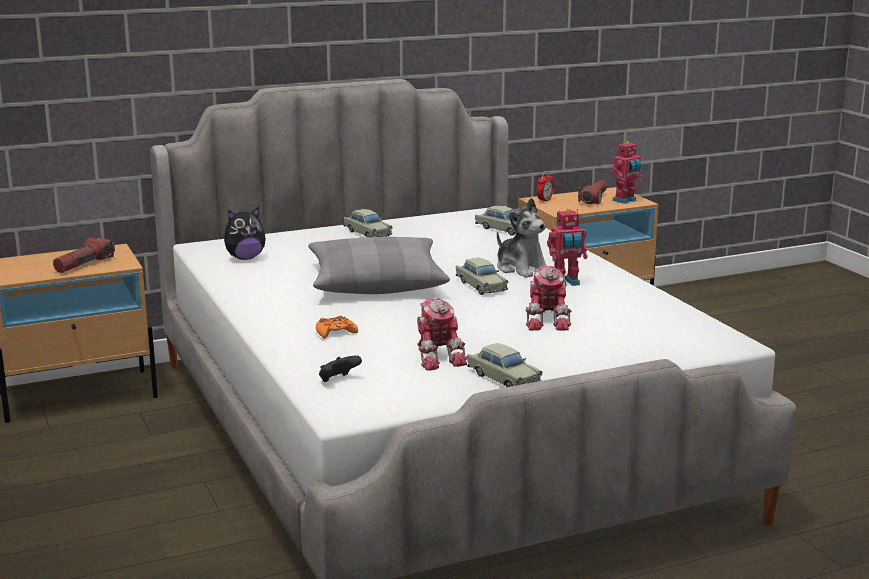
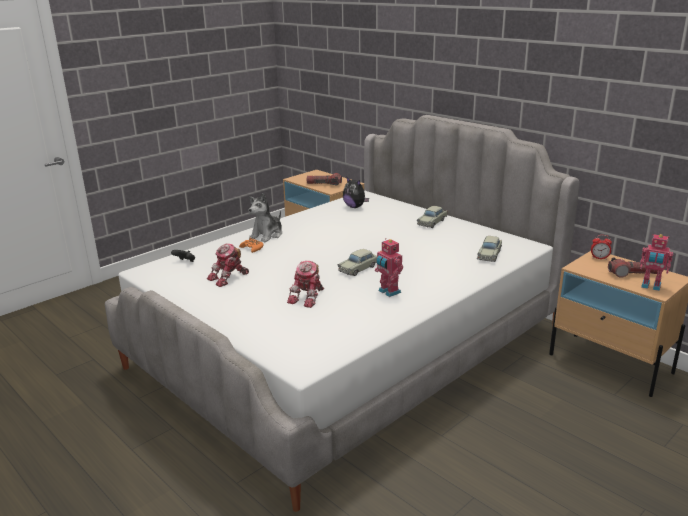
camera: 70 degrees right, 5 degrees up
grey pillow [308,237,450,294] -> none
beige toy car [467,343,542,387] -> none
plush toy [497,198,547,278] -> plush toy moved to [248,193,282,242]
toy robot [525,266,571,331] -> toy robot turned 45 degrees counterclockwise [287,261,324,308]

